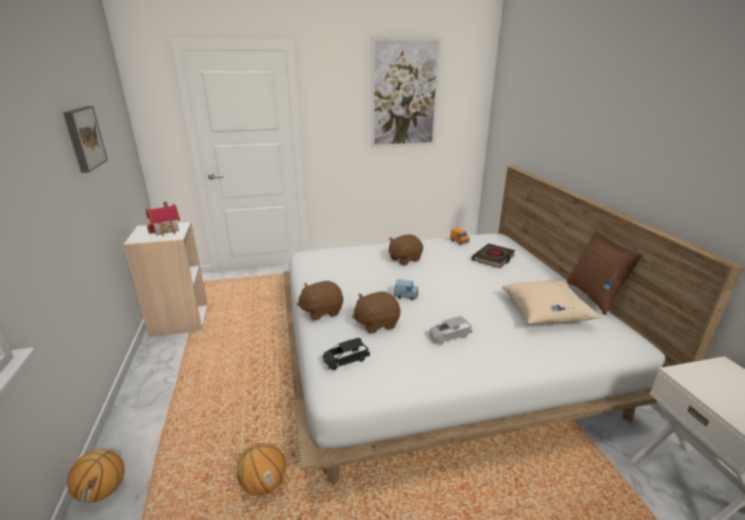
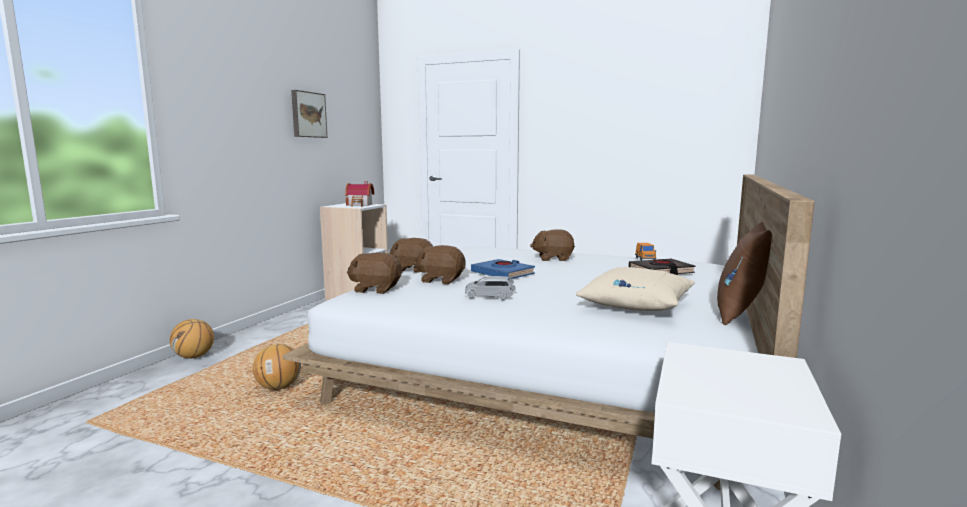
camera: 35 degrees right, 15 degrees down
black toy car [323,338,370,370] -> brown plush toy [347,253,402,294]
picture [371,37,441,148] -> none
blue toy car [394,279,419,300] -> blue book [471,259,535,280]

